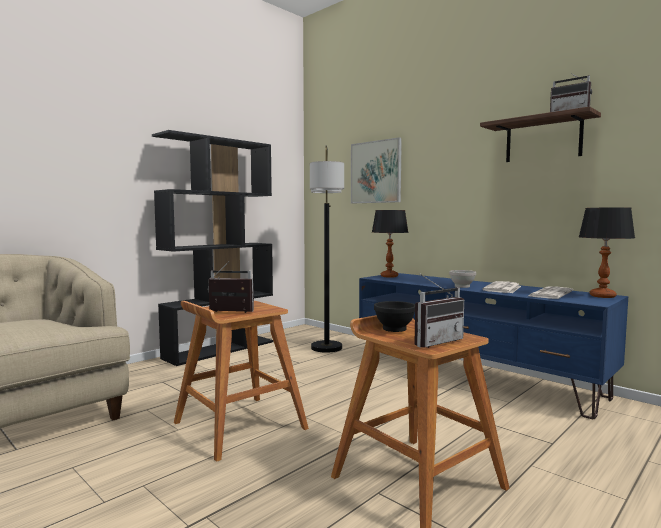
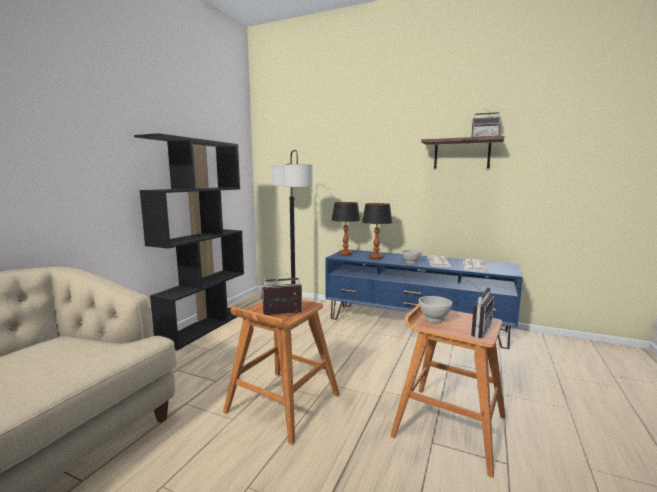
camera: 20 degrees left, 5 degrees up
picture [351,137,402,203] -> none
black bowl [374,301,415,332] -> white bowl [419,296,452,322]
table lamp [579,207,635,298] -> table lamp moved to [362,203,392,259]

